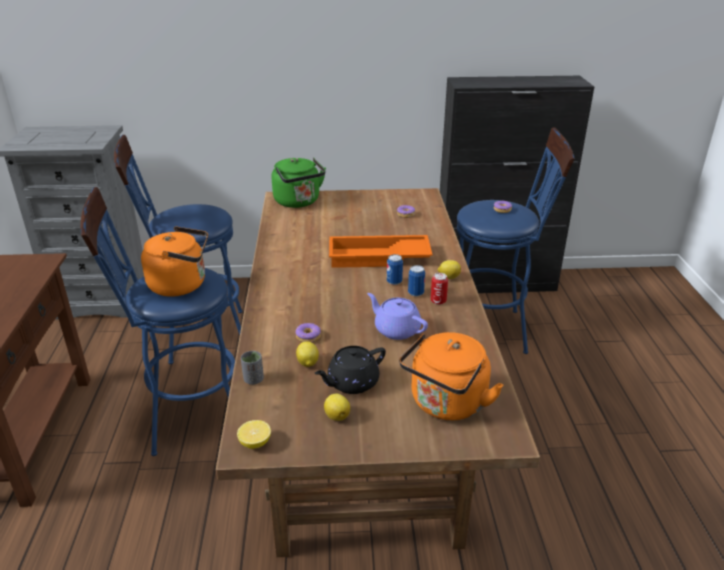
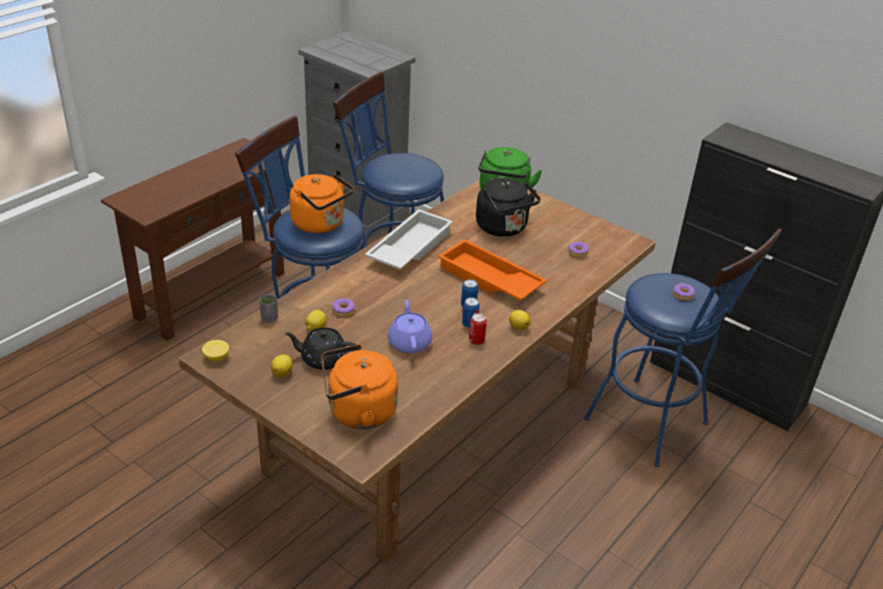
camera: 40 degrees right, 5 degrees up
none -> white tray [365,209,453,270]
none -> black kettle [476,178,540,237]

